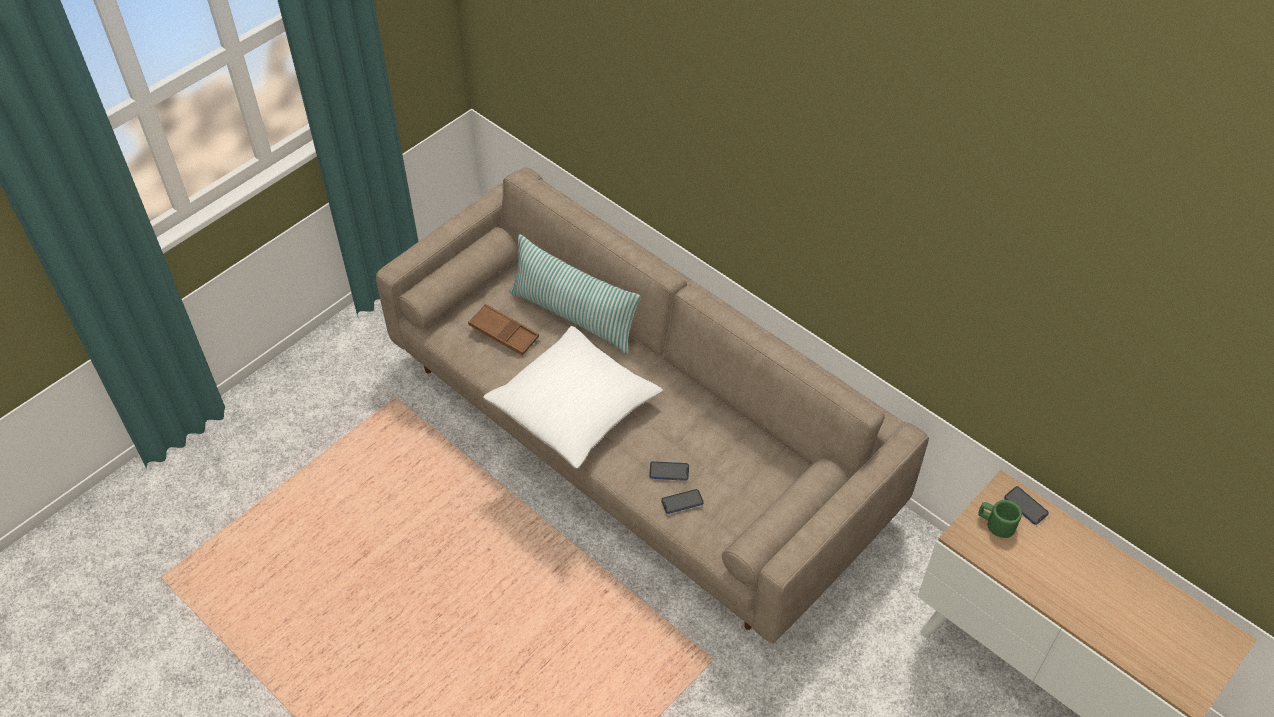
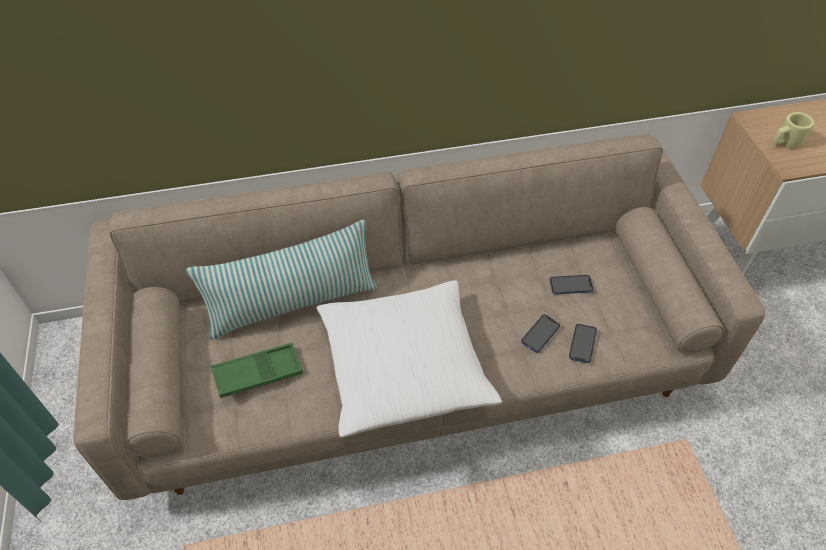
camera: 55 degrees left, 0 degrees up
brown tray [468,304,539,356] -> green tray [211,343,303,398]
green mug [978,500,1022,538] -> beige mug [773,112,814,149]
phone [1004,486,1049,525] -> phone moved to [550,275,593,294]

